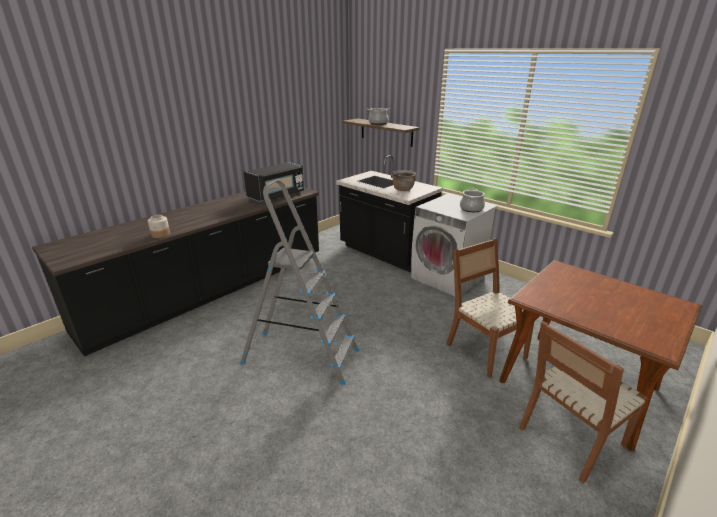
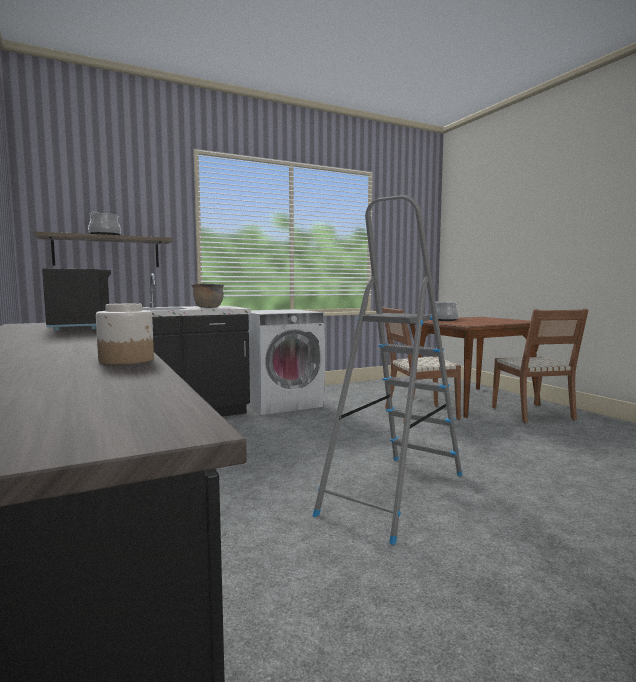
camera: 70 degrees left, 20 degrees down
cooking pot [460,189,485,212] -> cooking pot moved to [431,302,460,321]

